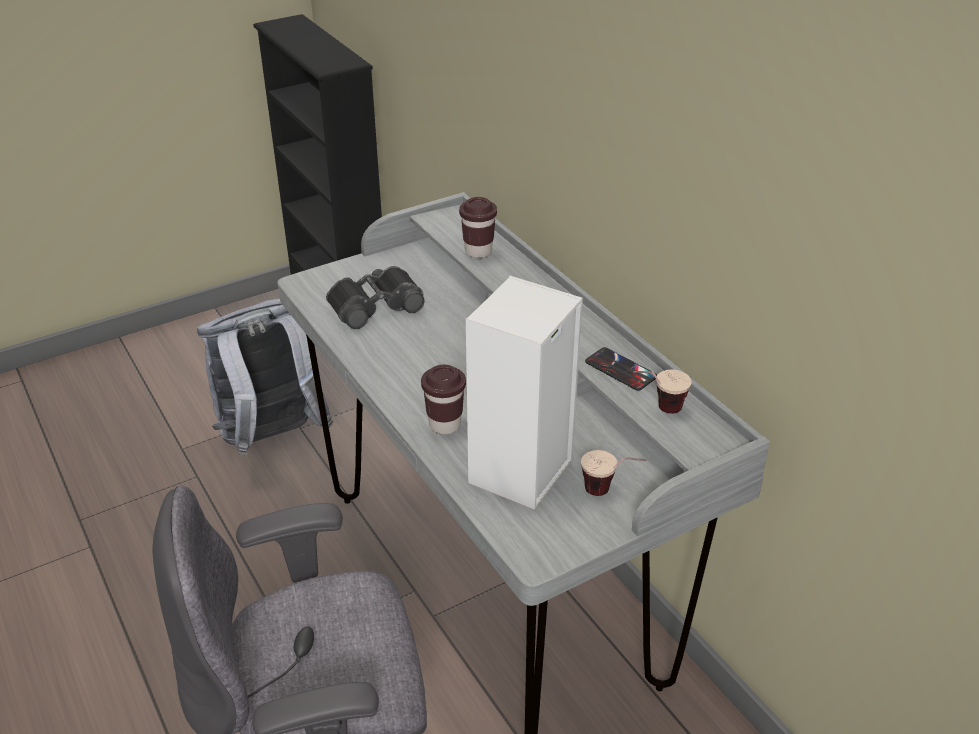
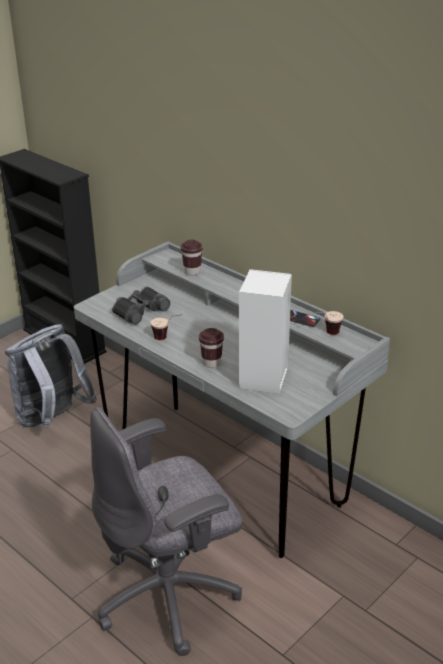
camera: 15 degrees left, 5 degrees down
cup [581,450,647,496] -> cup moved to [150,314,182,340]

